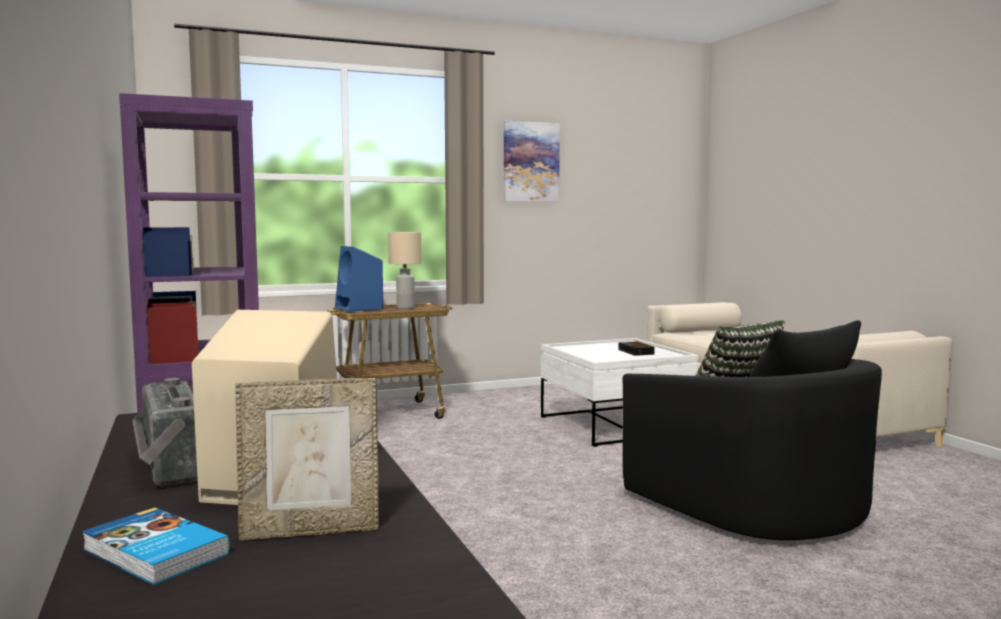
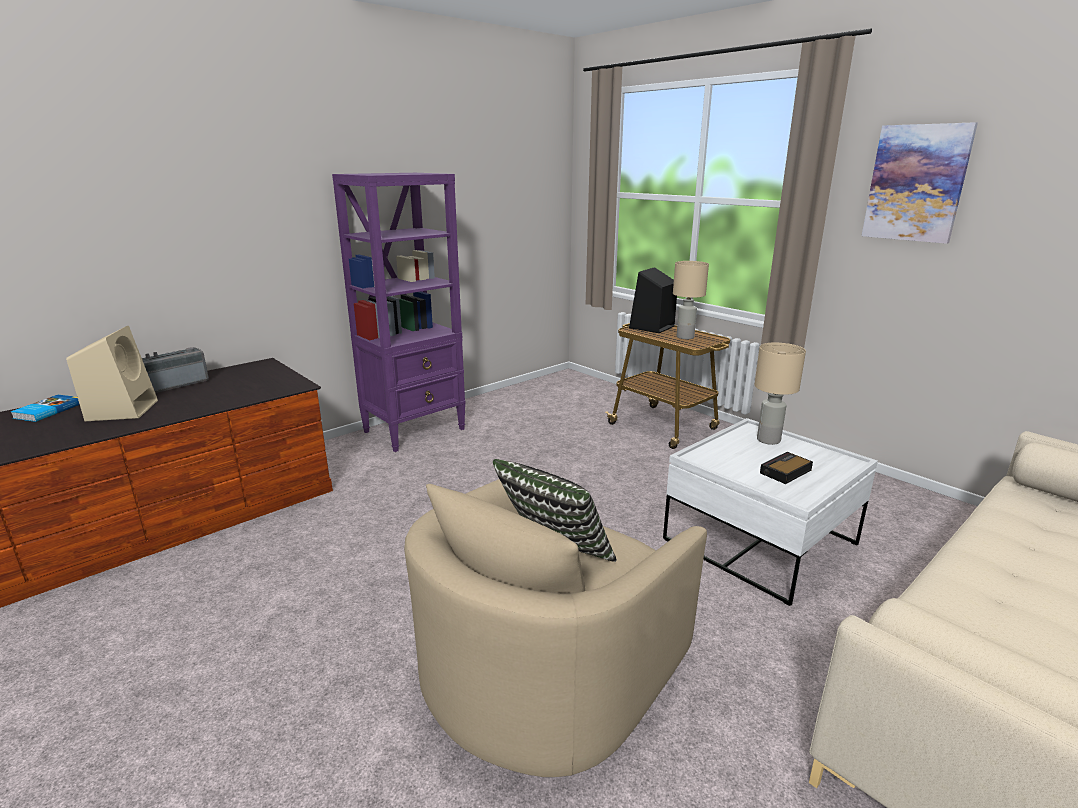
camera: 70 degrees right, 15 degrees up
picture frame [235,378,379,540] -> none
blue speaker [335,246,383,312] -> black speaker [629,267,677,333]
black armchair [622,320,882,540] -> beige armchair [404,479,707,777]
none -> beige table lamp [754,343,806,445]

